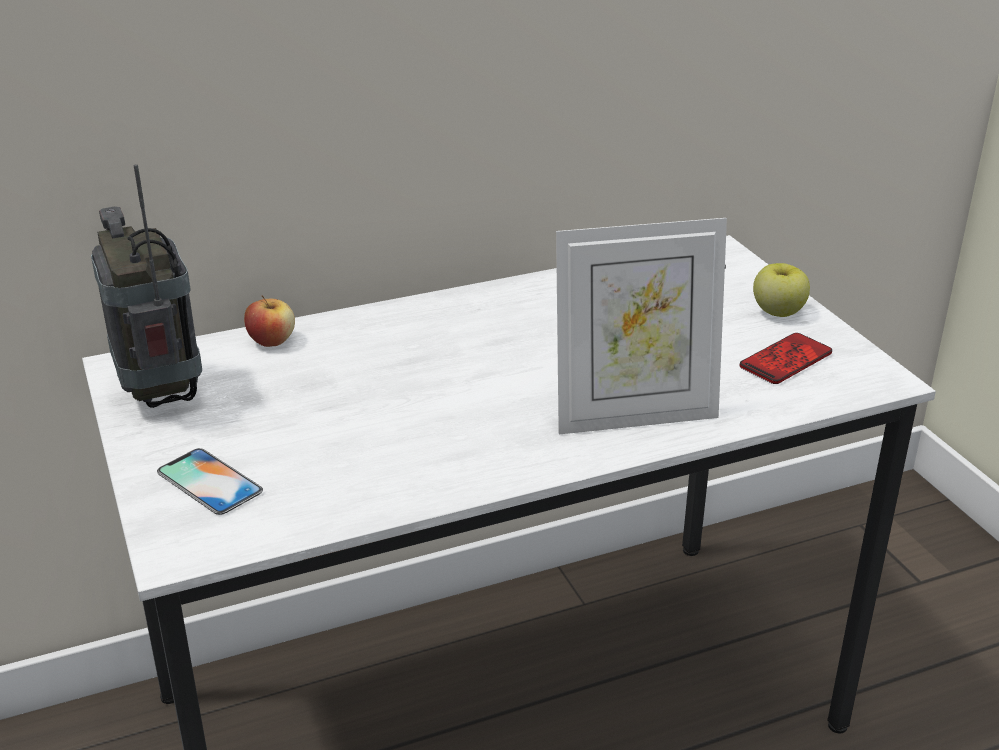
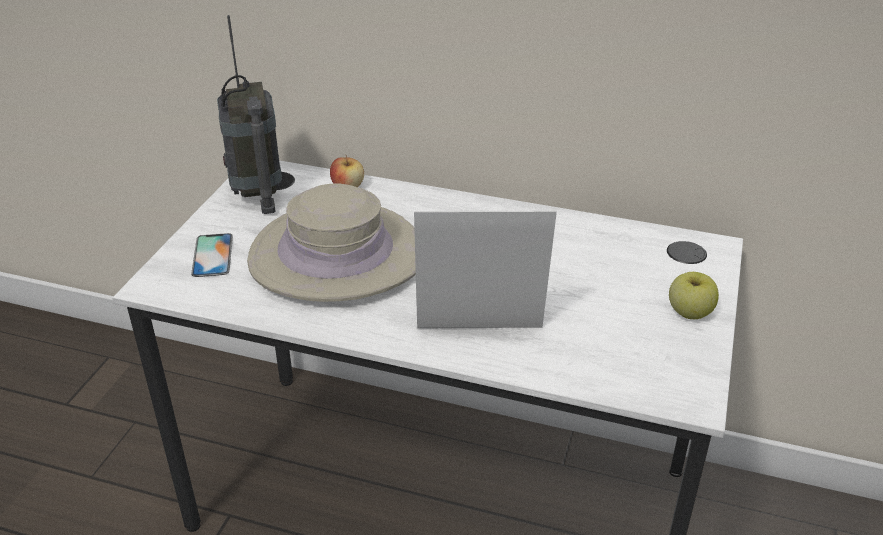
camera: 40 degrees right, 5 degrees up
radio [91,164,202,408] -> radio turned 150 degrees clockwise [217,15,282,214]
picture frame [556,218,727,434] -> picture frame turned 150 degrees clockwise [414,211,557,328]
phone [740,333,832,384] -> none
none -> beige hat [247,184,416,302]

